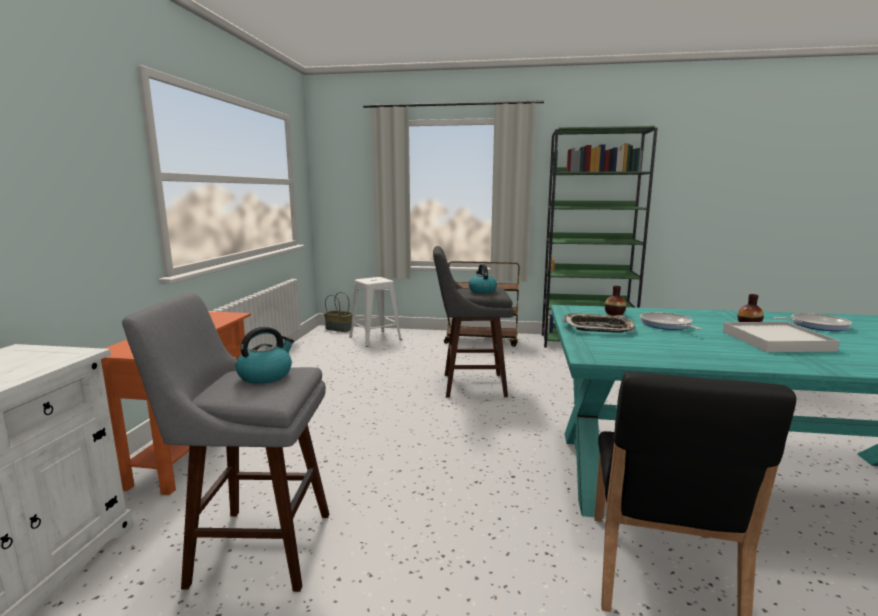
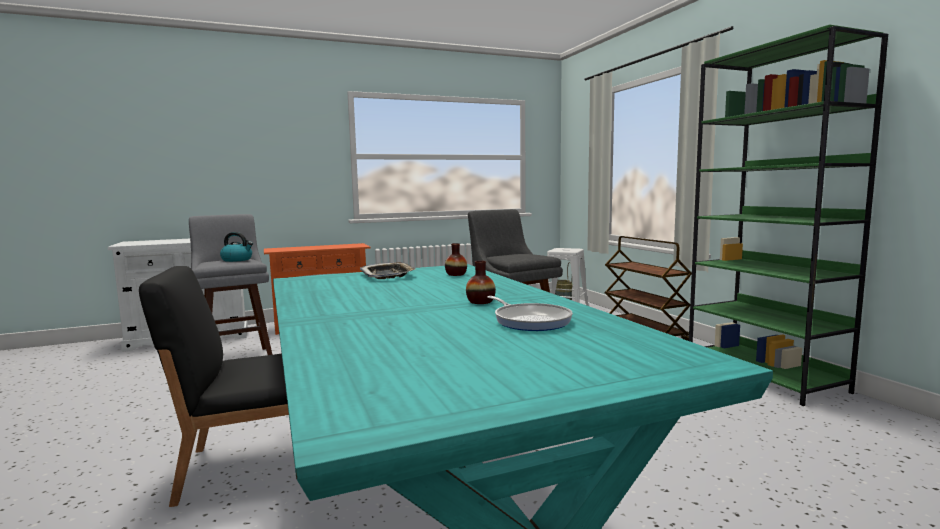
camera: 60 degrees right, 5 degrees down
kettle [469,264,497,293] -> none
frying pan [640,312,702,330] -> none
white tray [723,322,840,352] -> none

